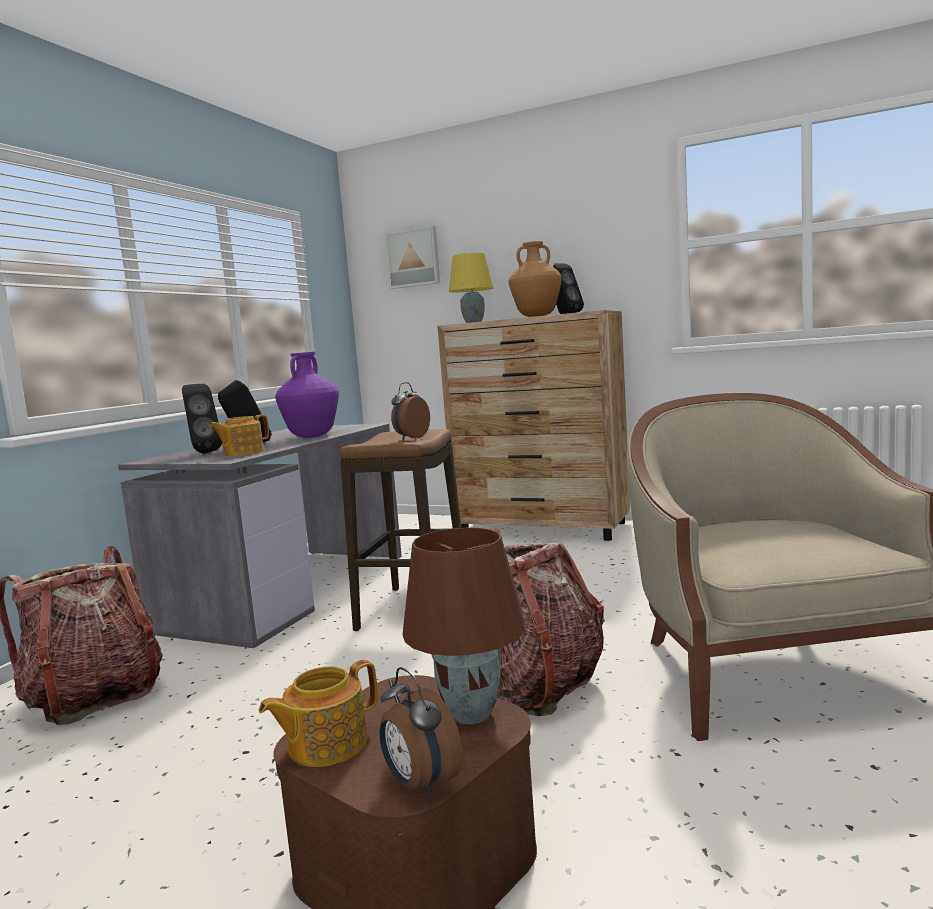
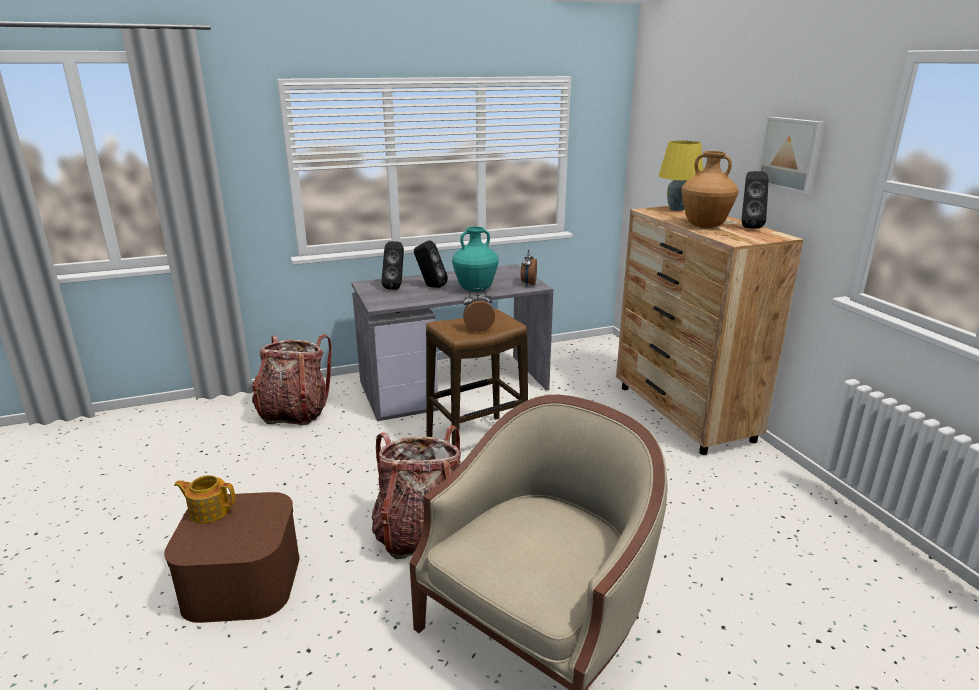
camera: 45 degrees right, 15 degrees up
teapot [209,415,269,456] -> none
purple vase [275,352,339,438] -> turquoise vase [452,226,499,292]
alarm clock [380,667,463,797] -> alarm clock moved to [521,250,537,286]
picture [384,226,440,289] -> picture moved to [759,117,825,194]
brown table lamp [402,528,525,724] -> none

